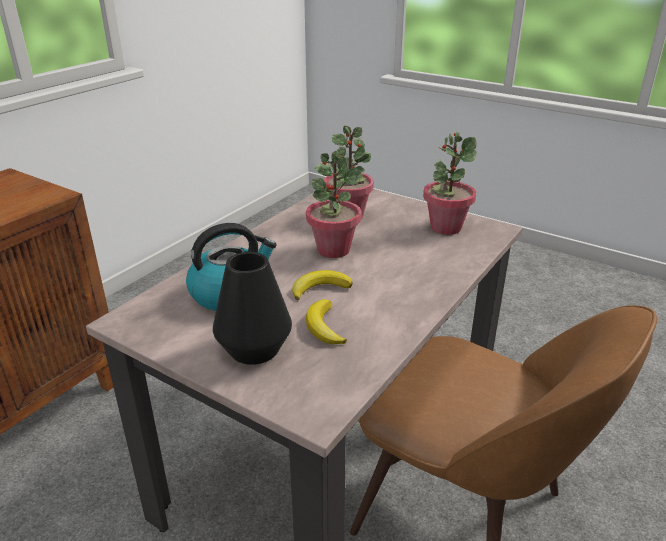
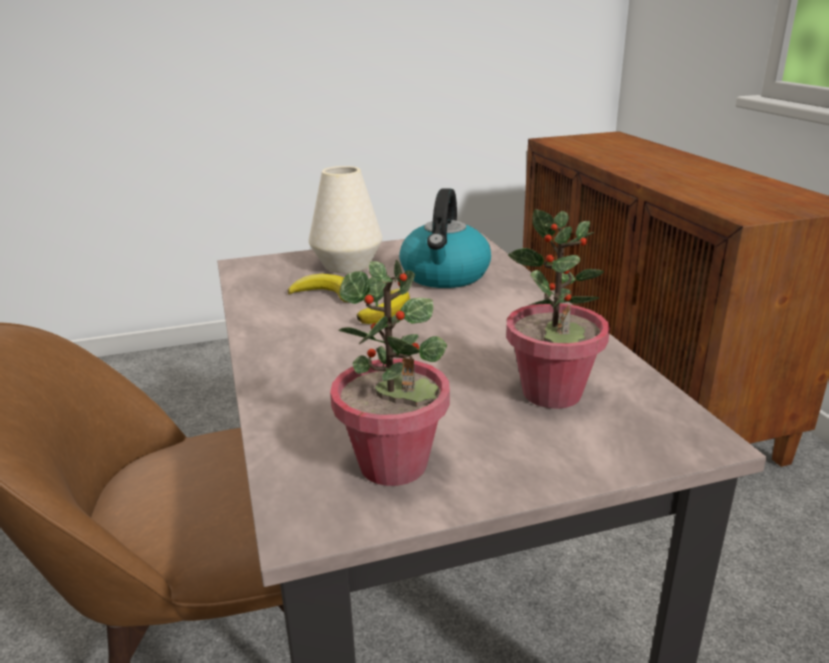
camera: 130 degrees right, 5 degrees down
black vase [213,252,292,365] -> white vase [309,166,382,273]
potted plant [306,150,363,258] -> none

